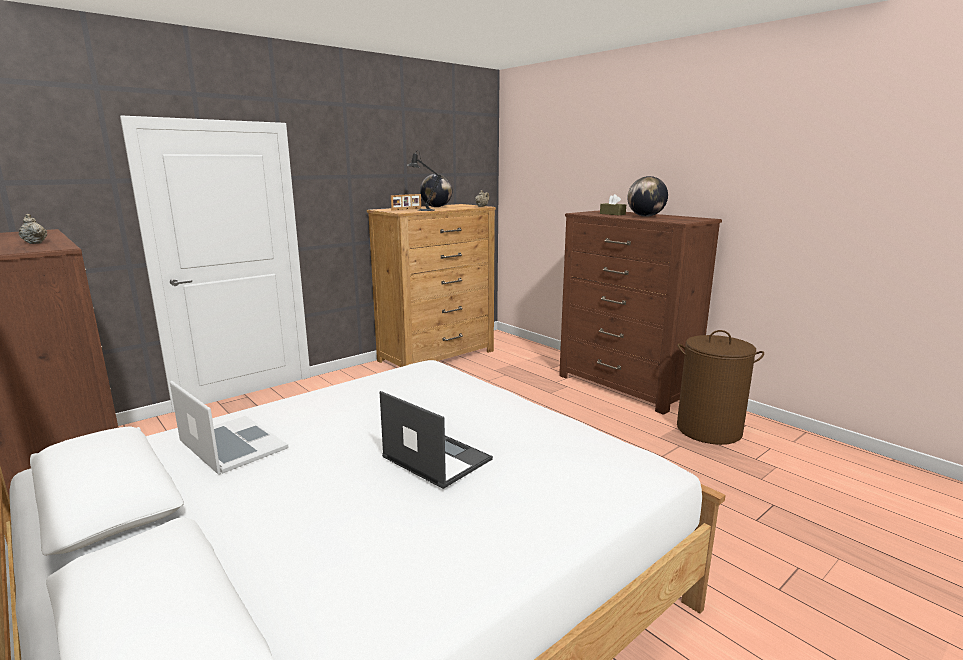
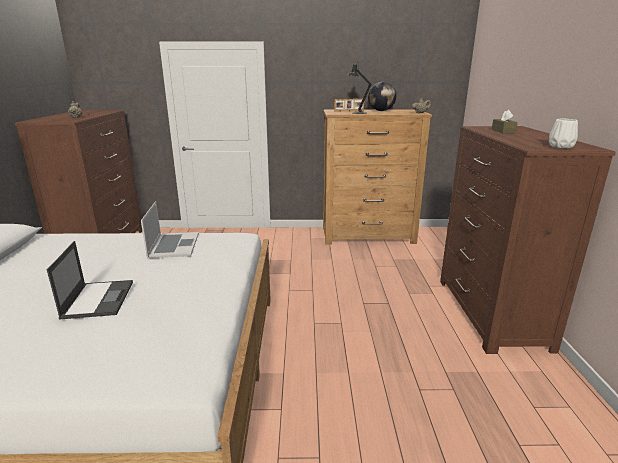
camera: 40 degrees right, 5 degrees up
laptop [170,381,289,475] -> laptop moved to [141,201,199,258]
globe [627,176,668,217] -> none
brown laundry basket [677,330,764,445] -> none
none -> white vase [549,119,578,148]

